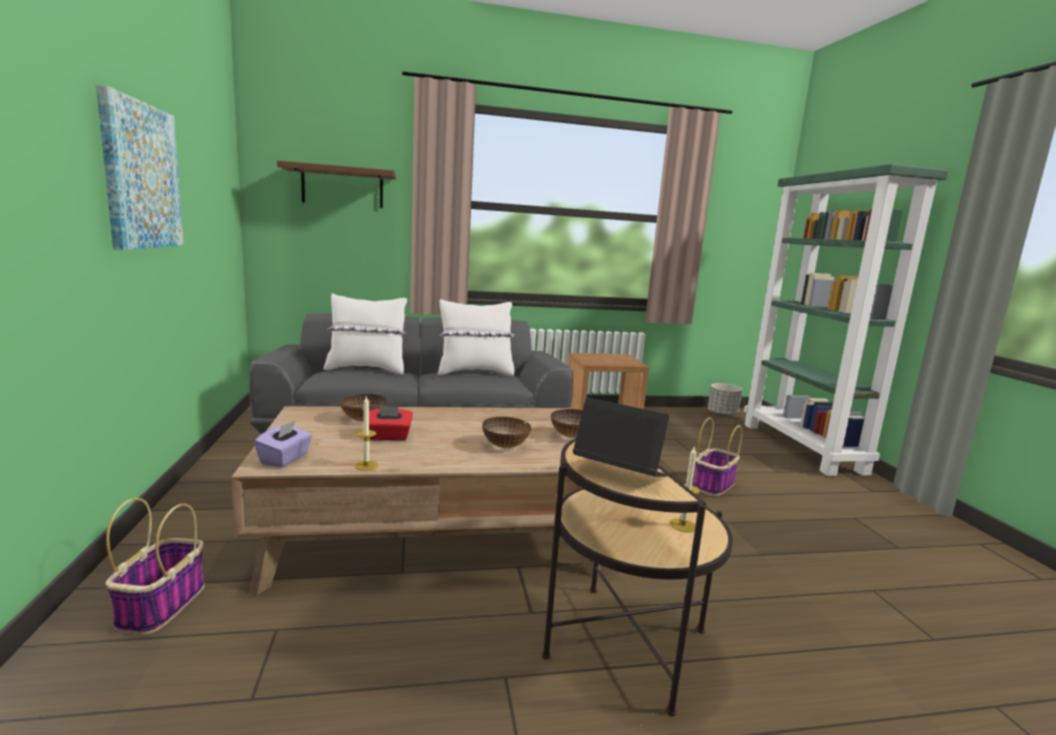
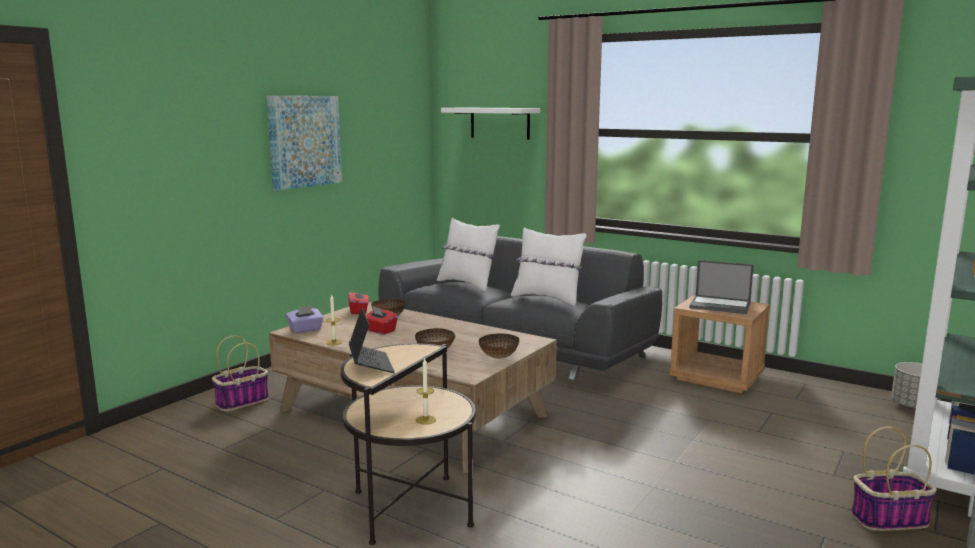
camera: 45 degrees right, 0 degrees up
brown shelf [277,160,396,208] -> white shelf [441,107,540,140]
basket [693,417,743,496] -> basket moved to [851,426,937,531]
none -> red tissue box [348,288,369,314]
none -> laptop [689,260,754,314]

